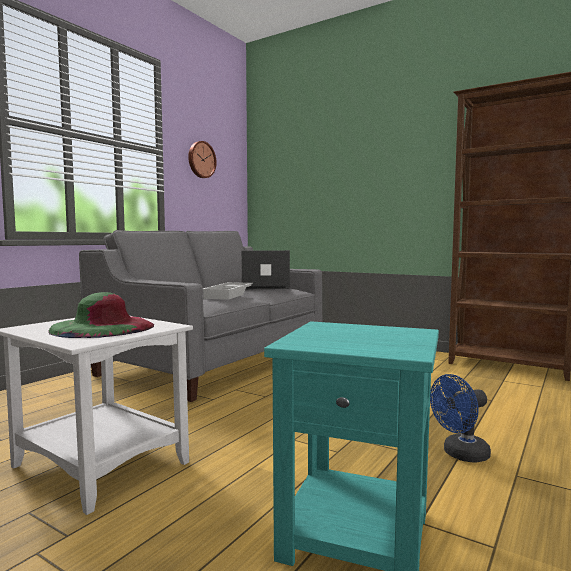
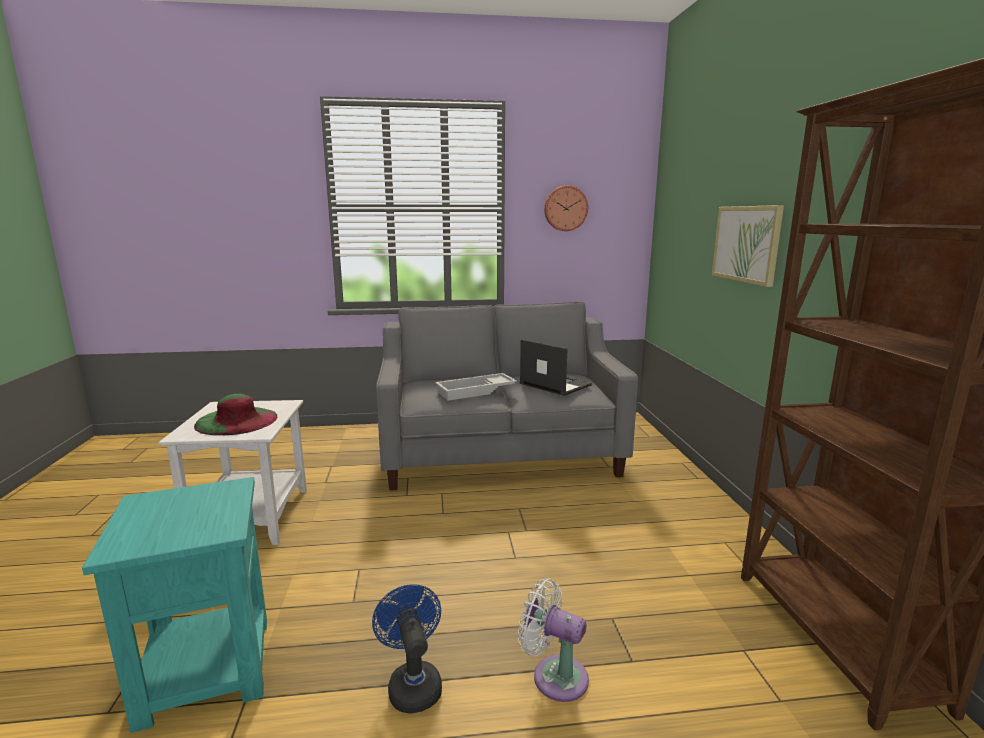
camera: 50 degrees right, 10 degrees up
blue fan [430,374,491,463] -> blue fan turned 45 degrees clockwise [372,584,442,714]
none -> white fan [518,578,589,702]
none -> picture [712,205,784,287]

